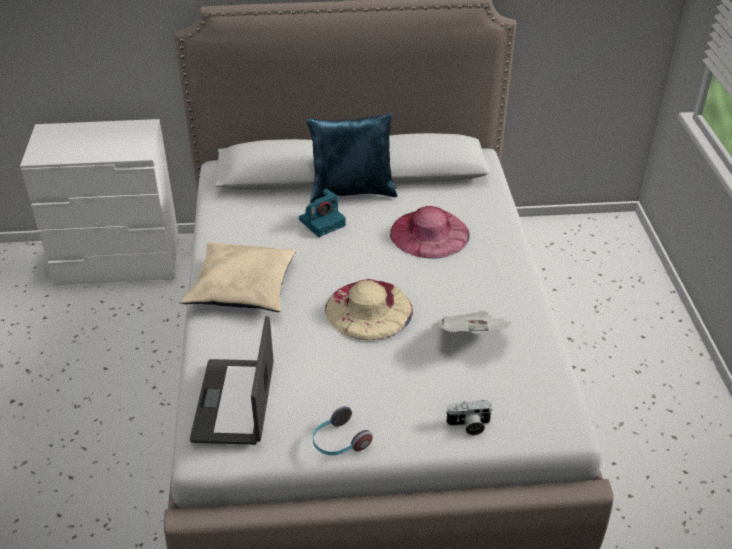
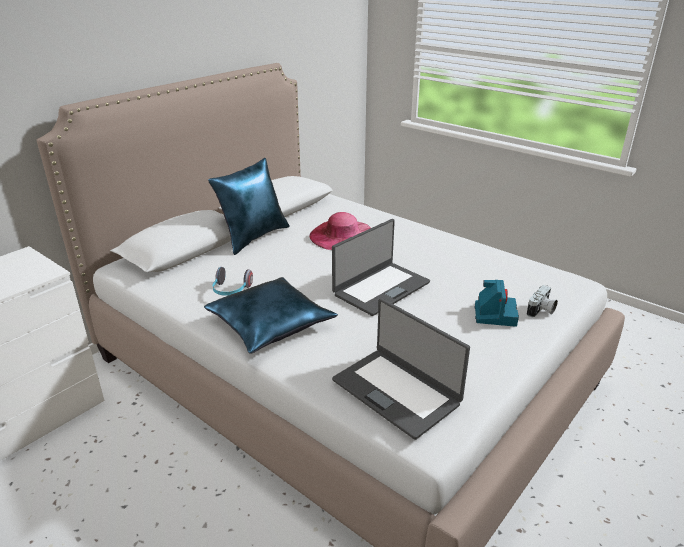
camera: 45 degrees left, 10 degrees down
beige pillow [180,242,296,312] -> blue pillow [204,277,338,354]
camera [299,189,346,237] -> camera moved to [475,280,519,327]
headphones [313,406,373,455] -> headphones moved to [213,267,253,296]
beige hat [325,279,413,340] -> laptop [332,219,430,316]
newspaper [439,311,512,334] -> none

